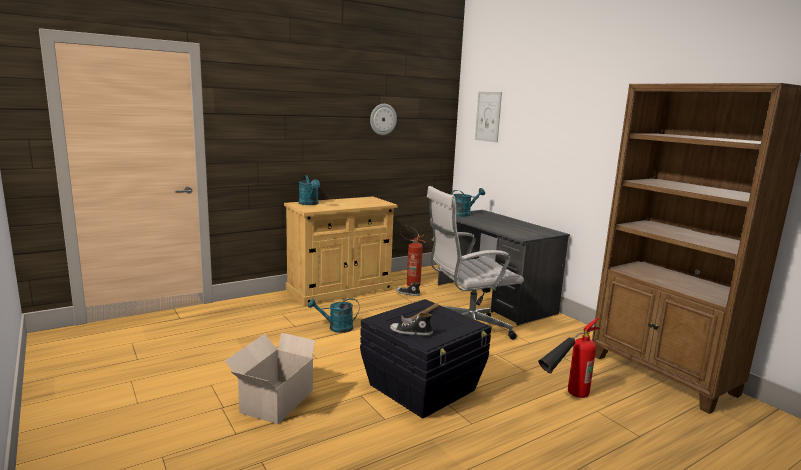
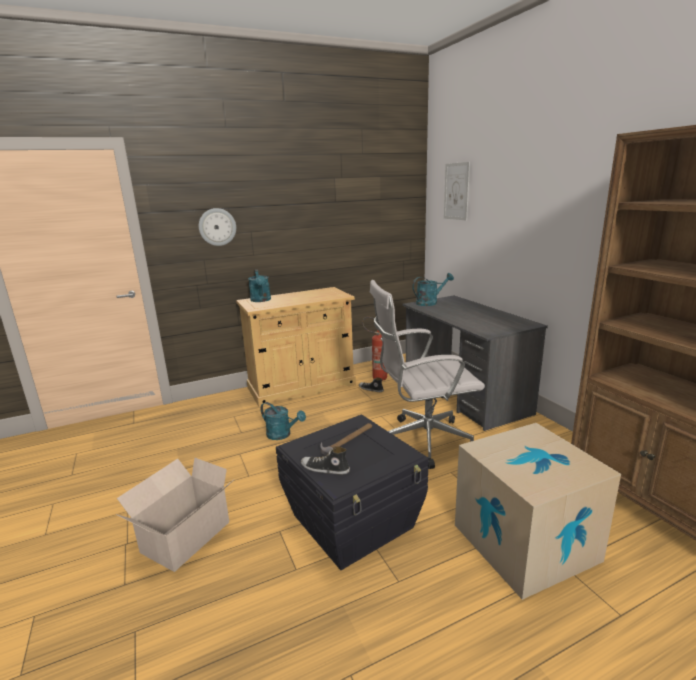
camera: 10 degrees right, 5 degrees up
turquoise watering can [308,298,360,333] -> turquoise watering can turned 150 degrees counterclockwise [261,402,306,440]
wall clock [370,104,397,135] -> wall clock moved to [199,208,236,246]
fire extinguisher [538,317,600,398] -> cardboard box [455,423,621,600]

